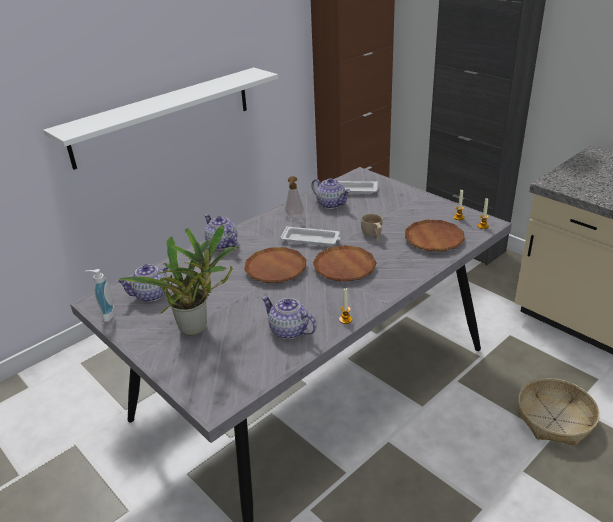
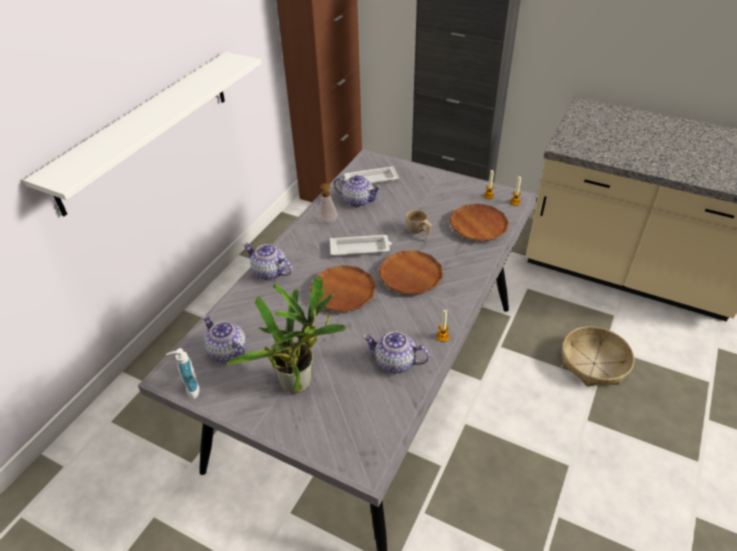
camera: 20 degrees left, 10 degrees up
teapot [116,264,173,302] -> teapot turned 90 degrees clockwise [203,315,246,362]

